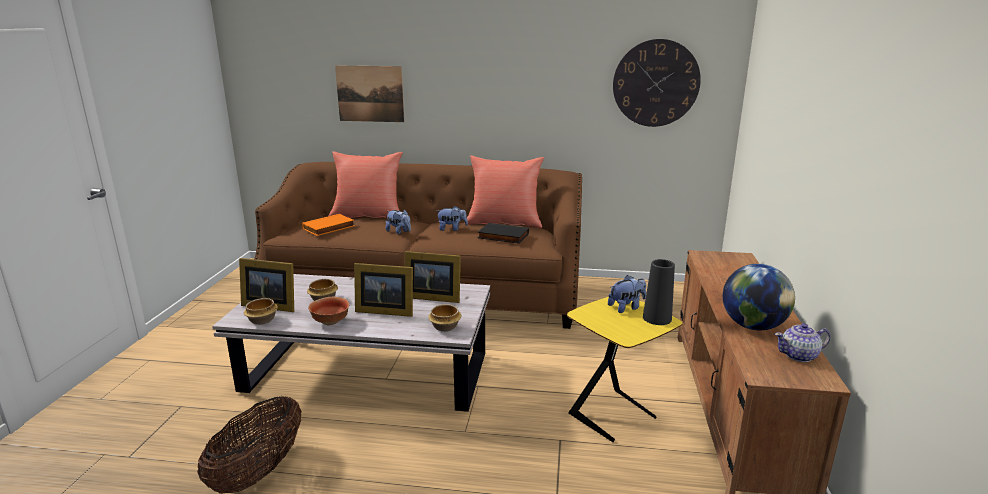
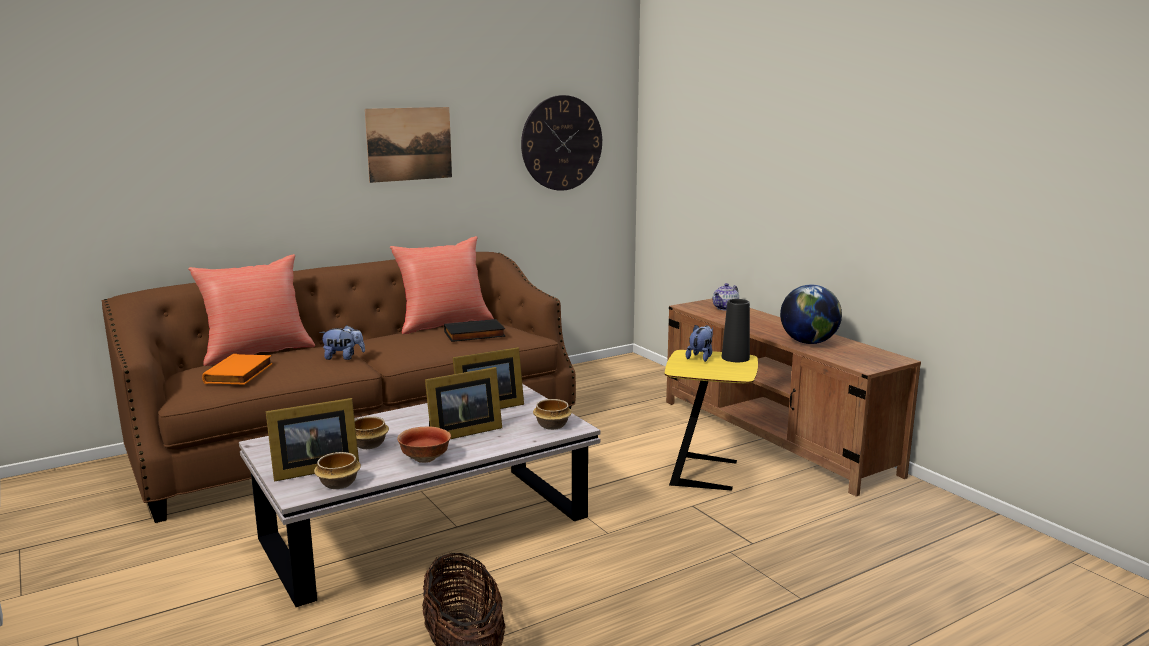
camera: 40 degrees left, 5 degrees down
picture [335,66,404,122] -> picture moved to [365,107,452,183]
plush toy [437,206,468,231] -> none
teapot [775,323,830,362] -> teapot moved to [713,283,739,311]

